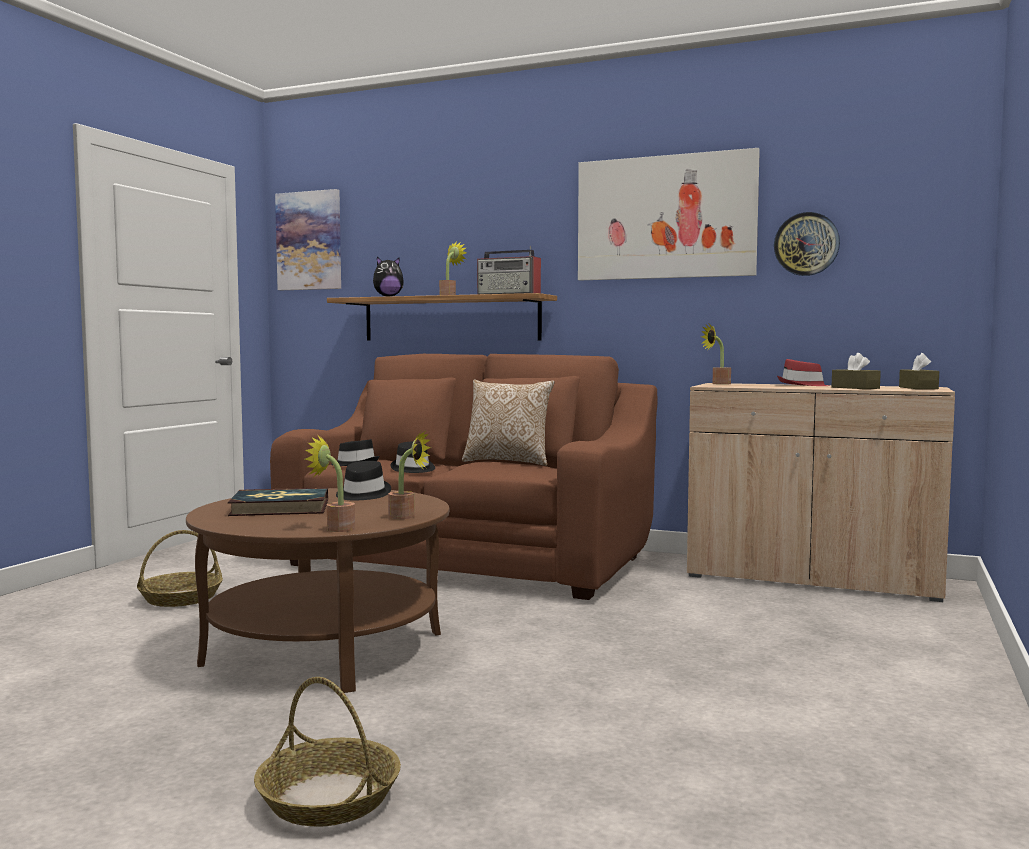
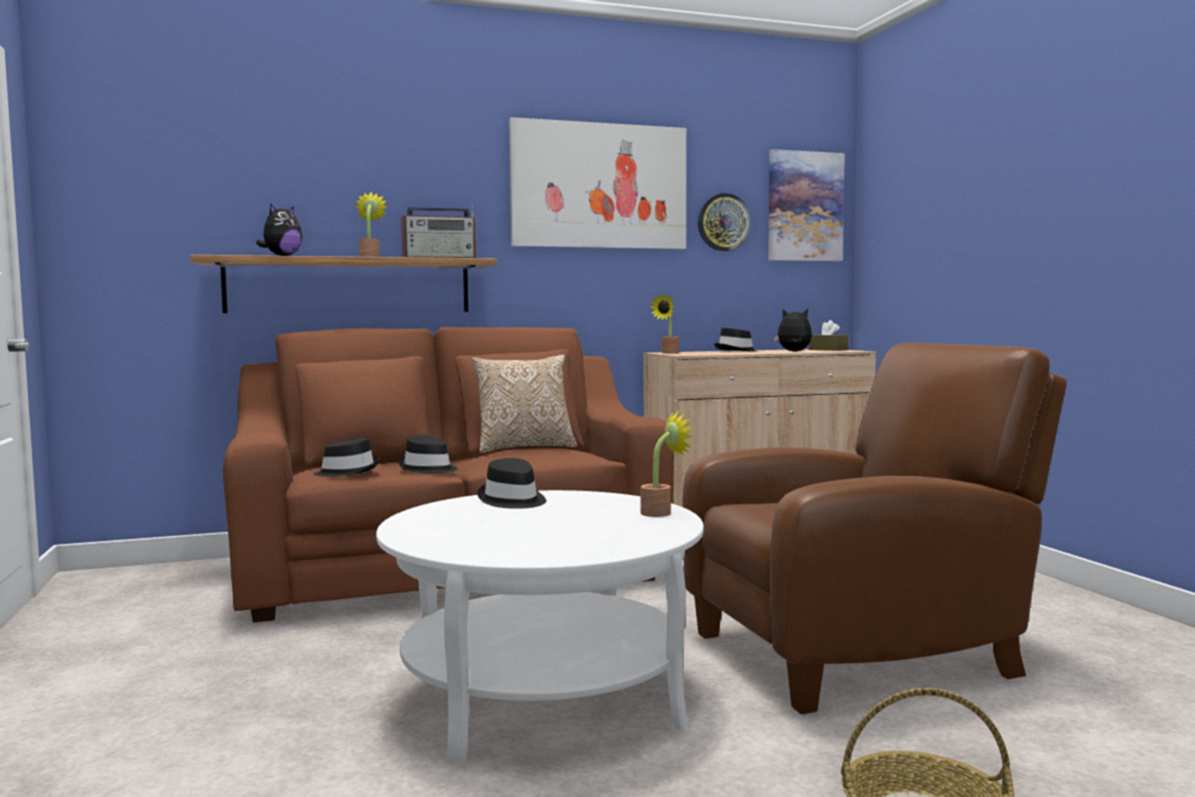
camera: 40 degrees left, 0 degrees up
basket [137,530,223,607] -> none
brown coffee table [186,488,449,693] -> white coffee table [376,490,704,766]
book [228,488,328,516] -> none
picture [275,189,341,290] -> picture moved to [768,149,845,261]
potted plant [305,436,355,532] -> none
red hat [777,359,829,386] -> black hat [714,328,755,351]
brown tissue box [832,353,881,389] -> plush toy [774,309,812,352]
none -> brown armchair [682,343,1067,714]

